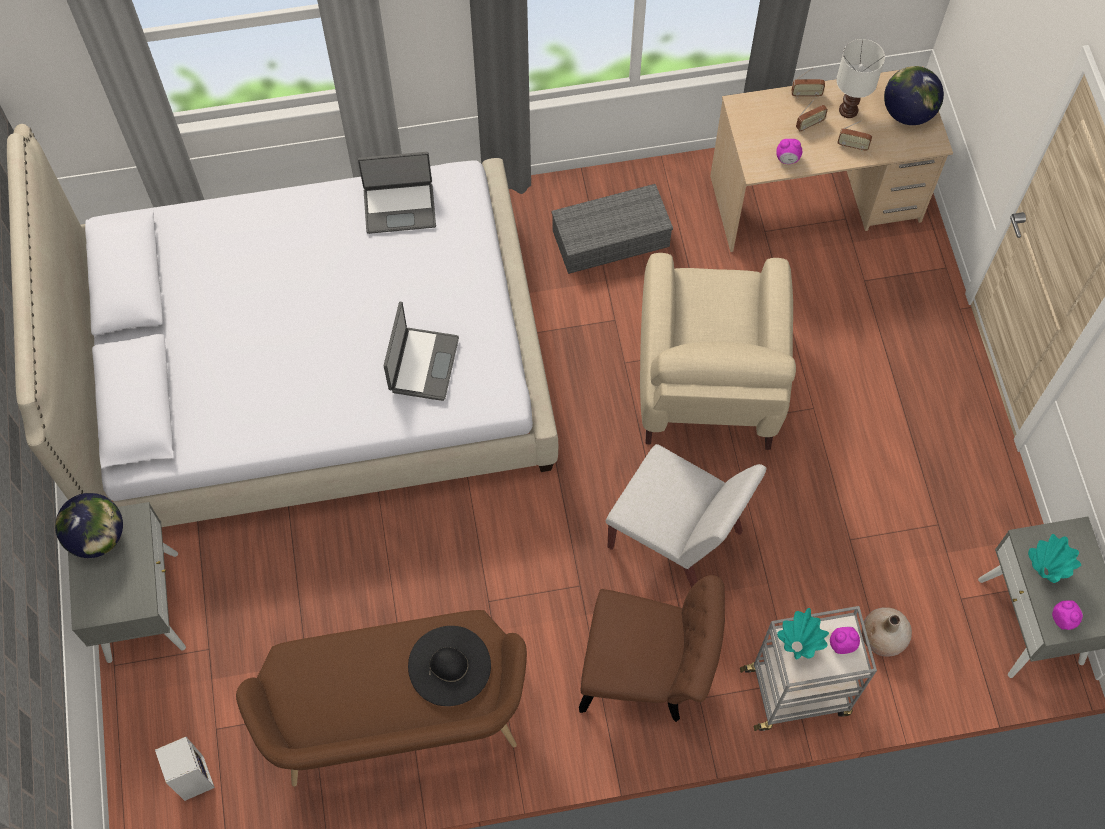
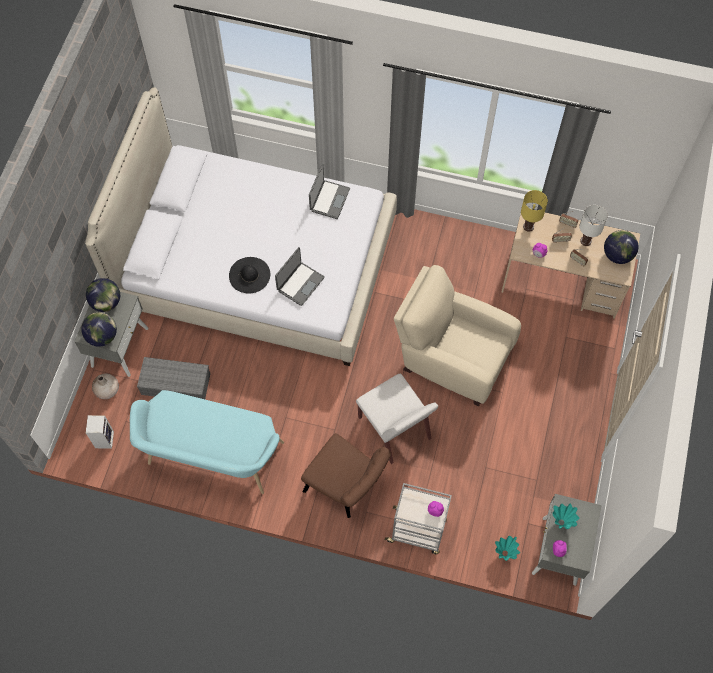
camera: 25 degrees right, 0 degrees up
brown bench [236,610,527,787] -> turquoise bench [130,390,284,494]
laptop [358,152,436,234] -> laptop turned 90 degrees counterclockwise [309,164,350,219]
black hat [408,626,491,706] -> black hat moved to [229,257,270,293]
grey storage box [552,184,673,274] -> grey storage box moved to [137,357,210,399]
beige armchair [640,253,796,450] -> beige armchair turned 90 degrees clockwise [394,265,521,406]
turquoise vase [777,608,829,659] -> turquoise vase moved to [495,536,520,561]
beige vase [862,607,912,657] -> beige vase moved to [92,373,119,399]
none -> globe [81,312,117,347]
none -> yellow table lamp [521,190,548,232]

